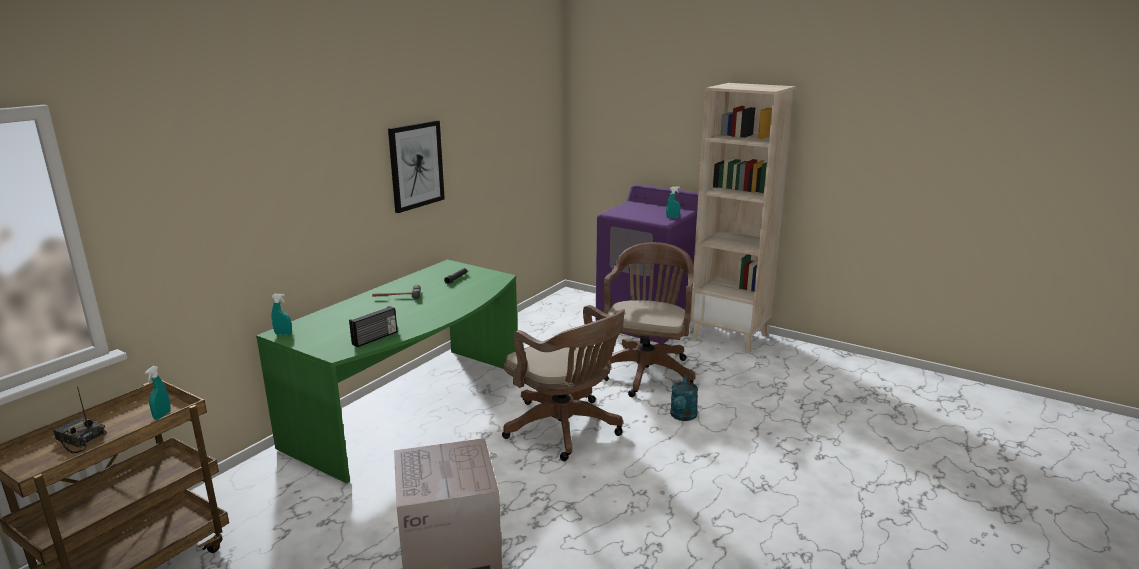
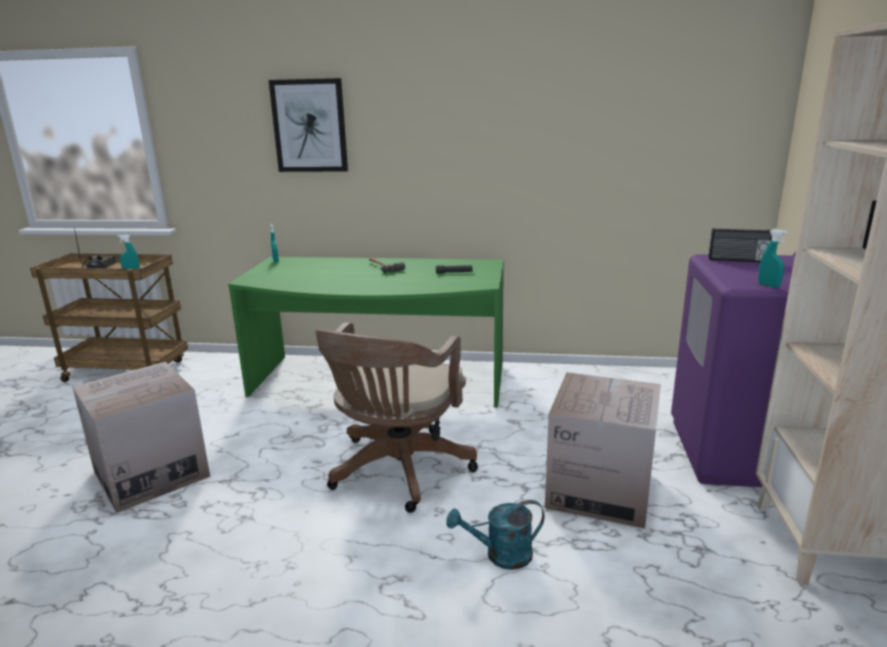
camera: 65 degrees right, 0 degrees up
radio [349,306,397,347] -> radio moved to [709,228,772,262]
picture [388,120,445,213] -> picture moved to [269,78,348,172]
brown office chair [604,242,695,397] -> cardboard box [545,372,661,528]

